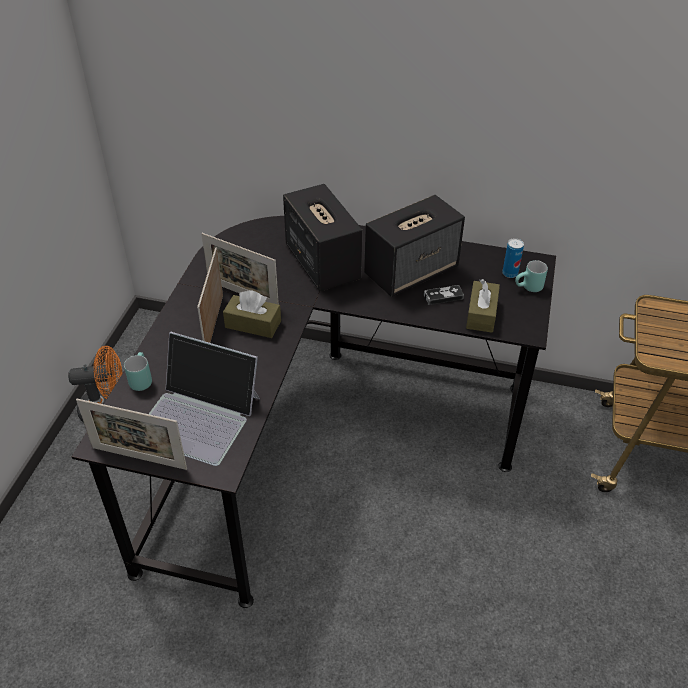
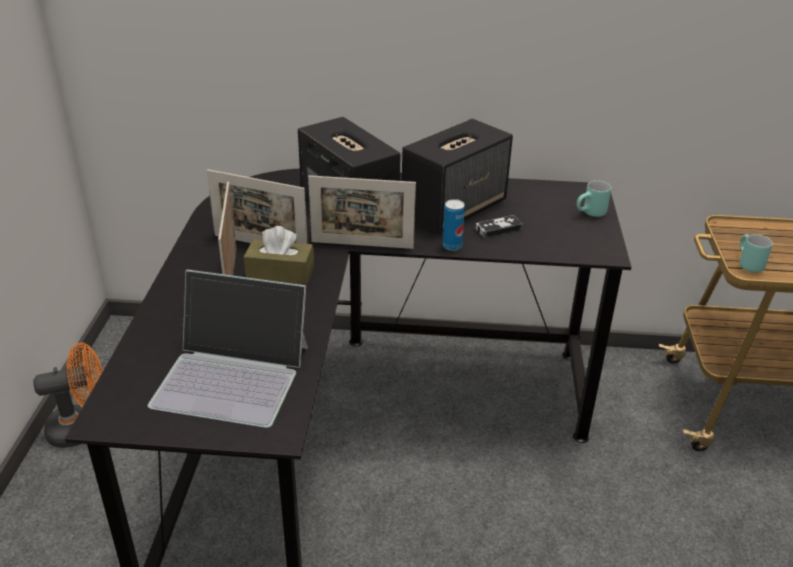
camera: 10 degrees left, 10 degrees down
picture frame [76,399,187,470] -> picture frame moved to [308,175,416,249]
turquoise mug [124,352,152,391] -> turquoise mug moved to [739,234,773,273]
brown tissue box [466,279,500,333] -> none
can [502,238,524,278] -> can moved to [443,199,465,251]

